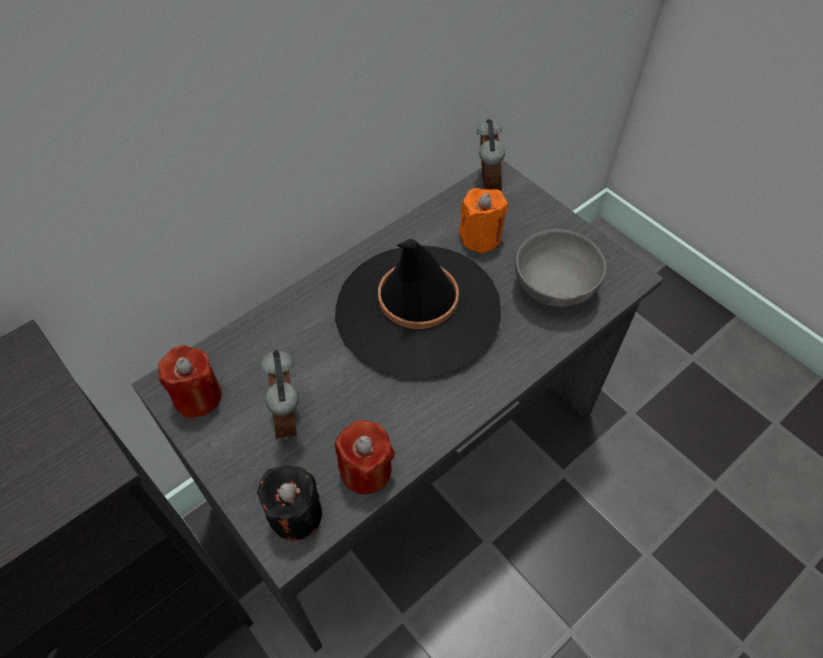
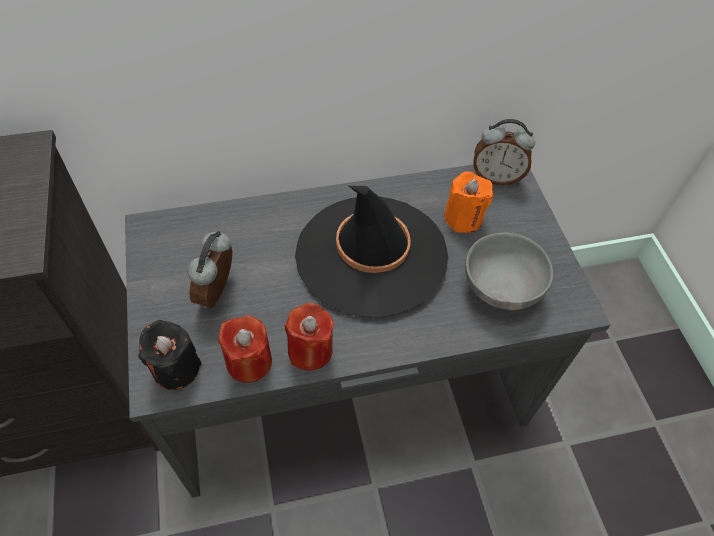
camera: 25 degrees right, 0 degrees up
red candle [158,345,222,418] -> red candle moved to [284,303,334,371]
alarm clock [477,119,505,191] -> alarm clock turned 75 degrees clockwise [473,119,535,186]

